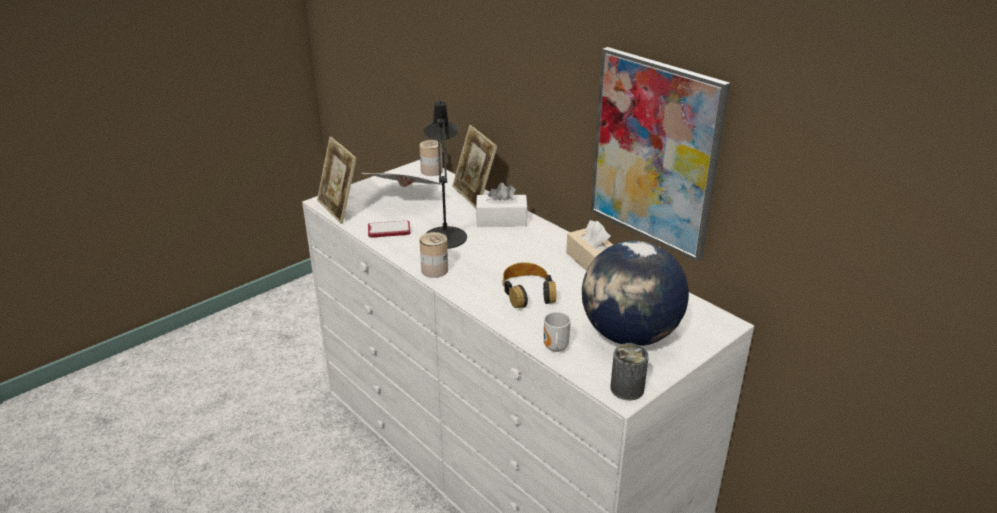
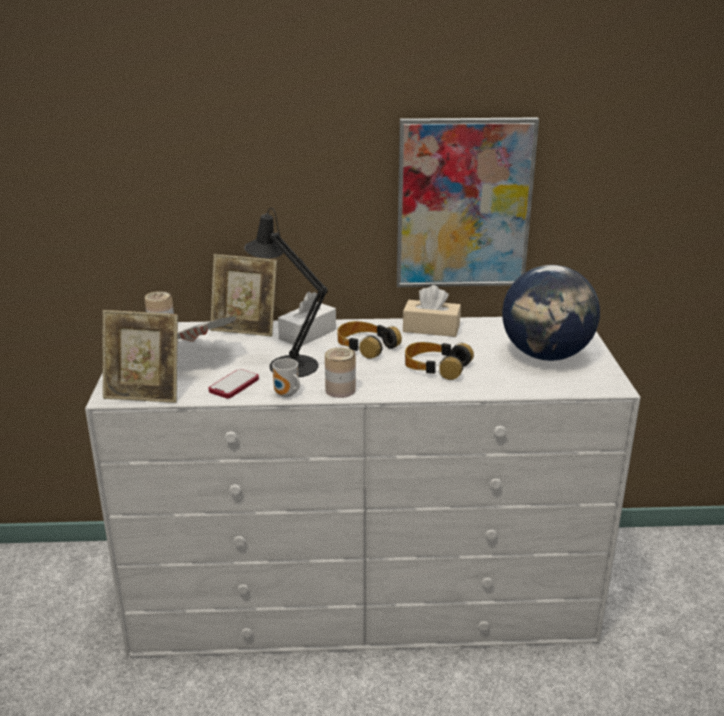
camera: 50 degrees left, 5 degrees down
mug [544,312,571,352] -> mug moved to [272,358,300,397]
can [610,343,649,400] -> none
none -> headphones [337,321,402,359]

